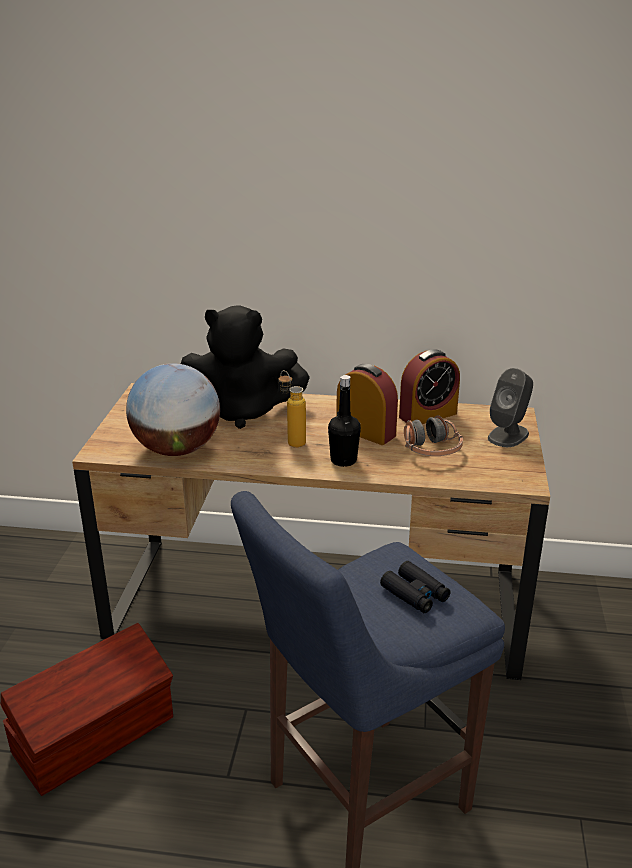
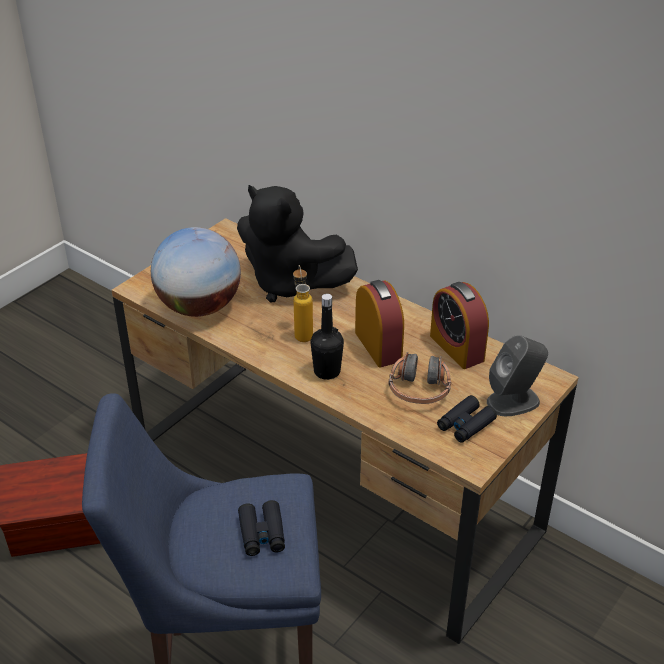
camera: 30 degrees right, 10 degrees up
alarm clock [399,349,460,424] -> alarm clock turned 60 degrees clockwise [430,282,489,369]
none -> black binoculars [437,395,497,443]

